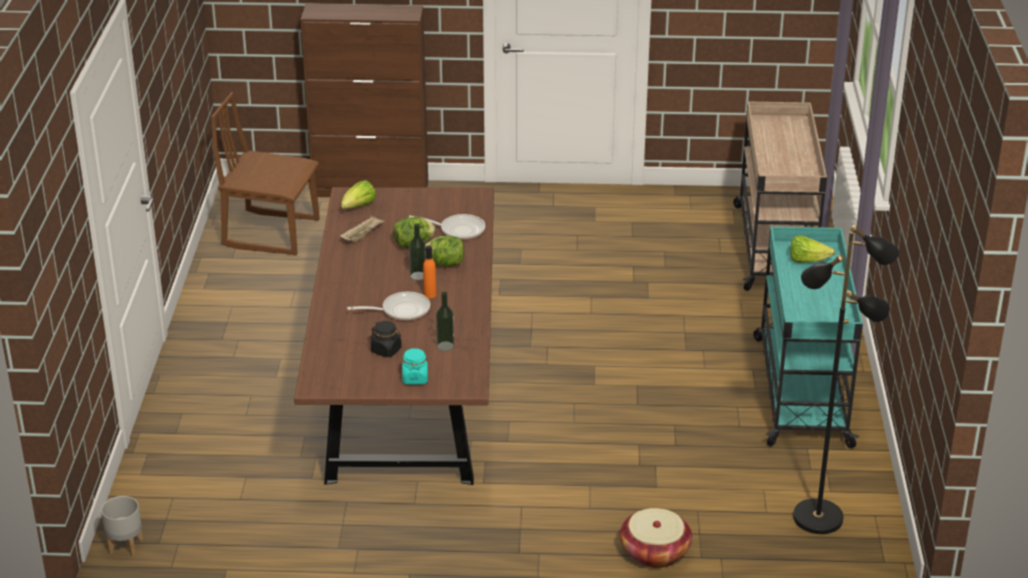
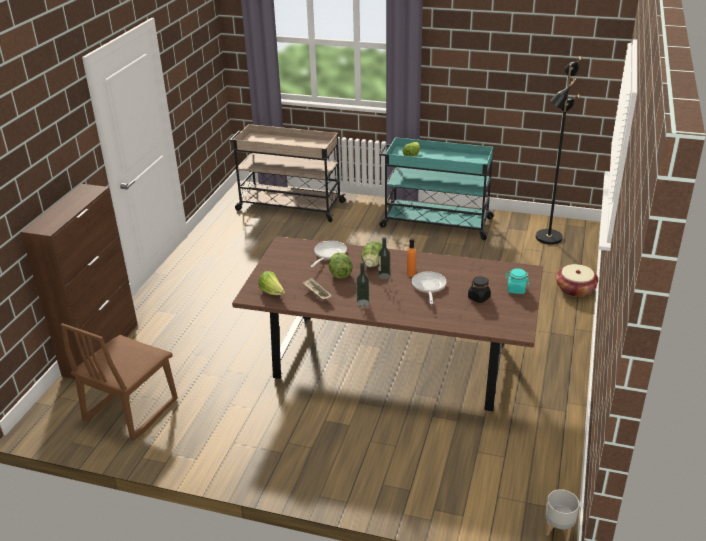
camera: 75 degrees left, 0 degrees up
bottle [436,292,454,351] -> bottle moved to [356,263,369,307]

